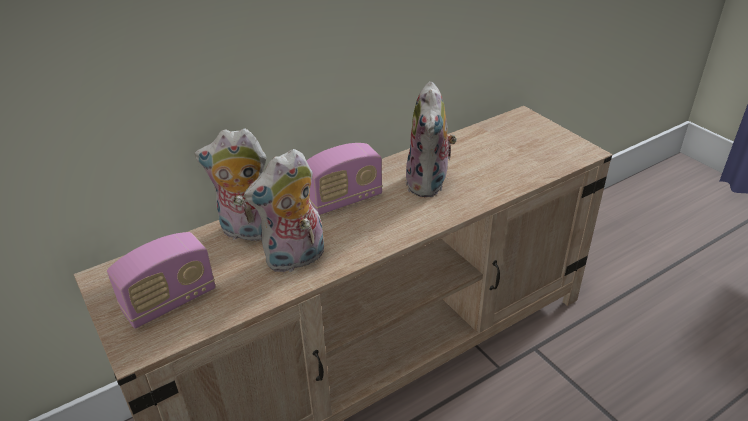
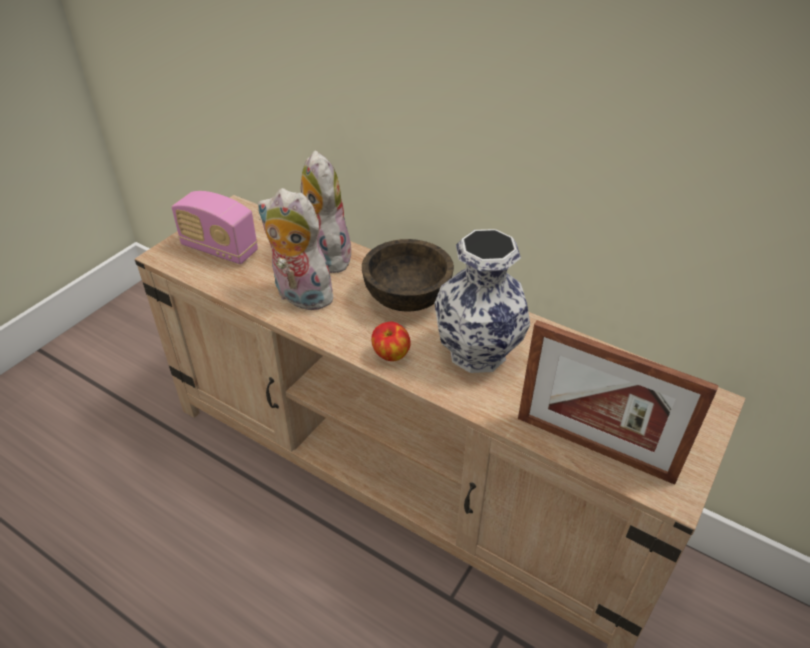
camera: 65 degrees right, 5 degrees up
radio [306,143,383,215] -> brown bowl [362,239,454,312]
plush toy [405,81,457,197] -> vase [435,229,530,373]
none -> apple [371,321,411,361]
none -> picture frame [518,320,719,485]

